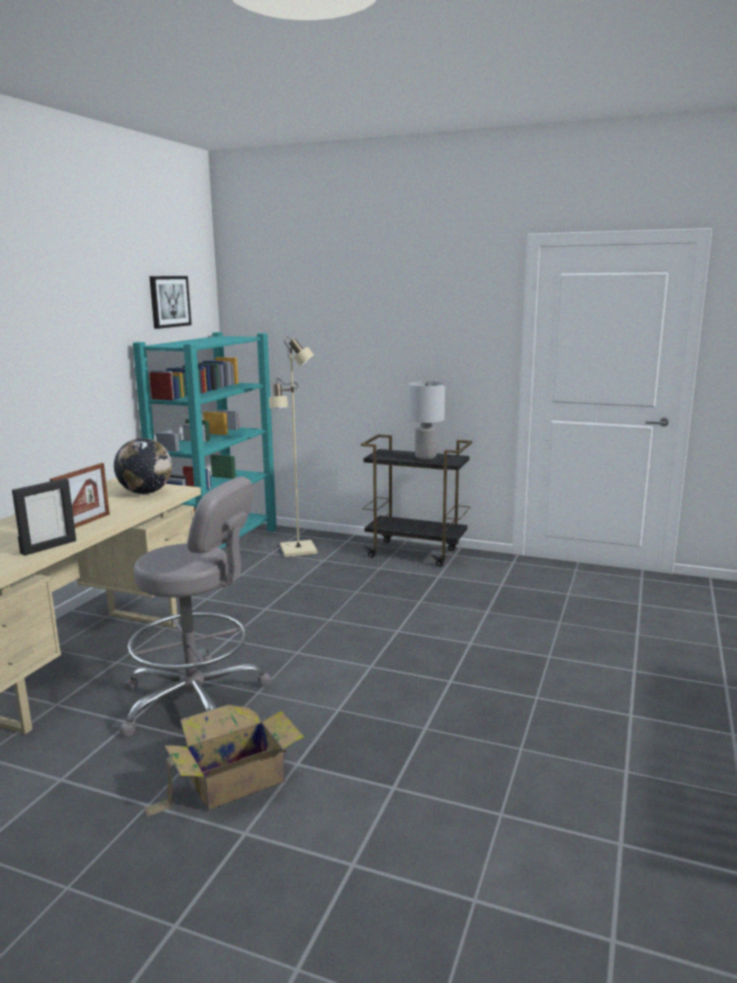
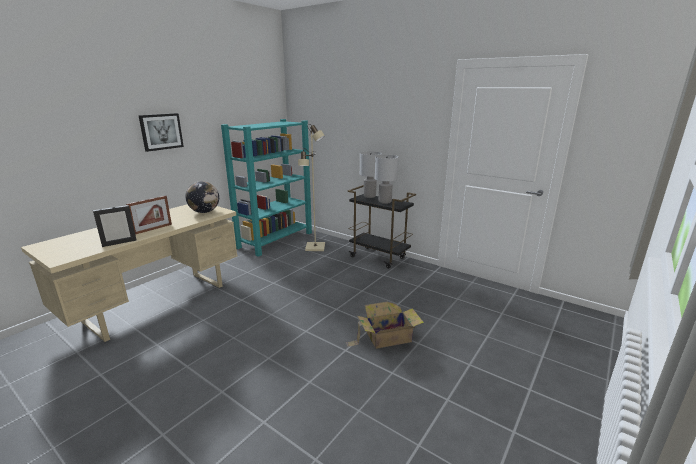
camera: 15 degrees right, 5 degrees up
grey stool [120,476,272,737] -> none
cardboard box [143,705,304,817] -> cardboard box moved to [346,302,424,349]
picture [149,276,192,329] -> picture moved to [138,113,184,152]
none -> grey table lamp [360,151,382,198]

